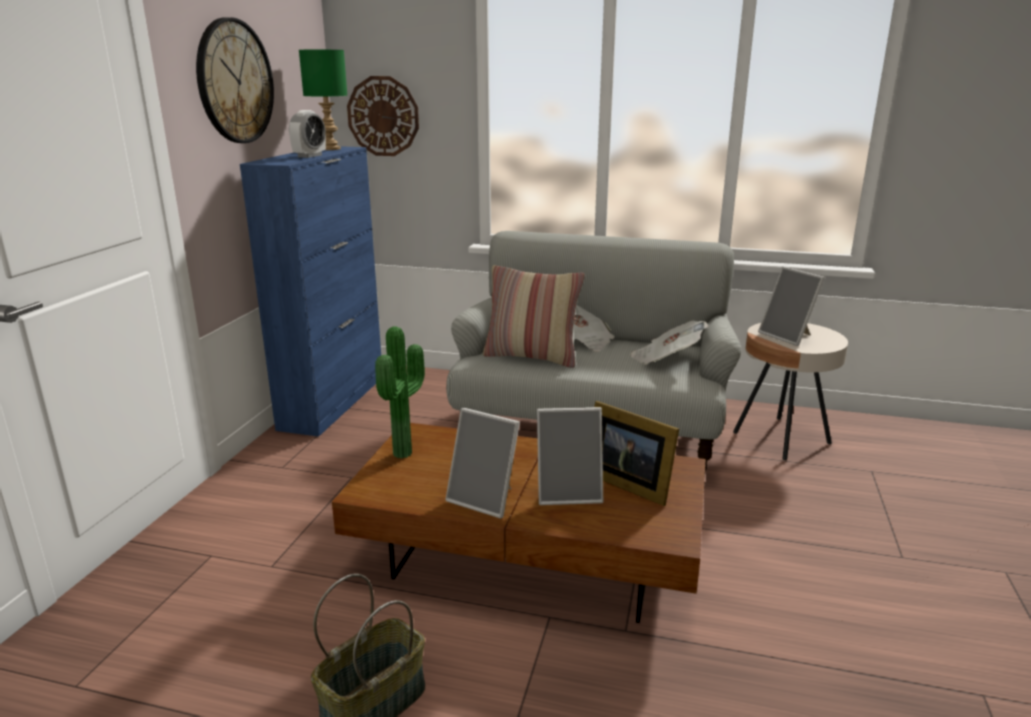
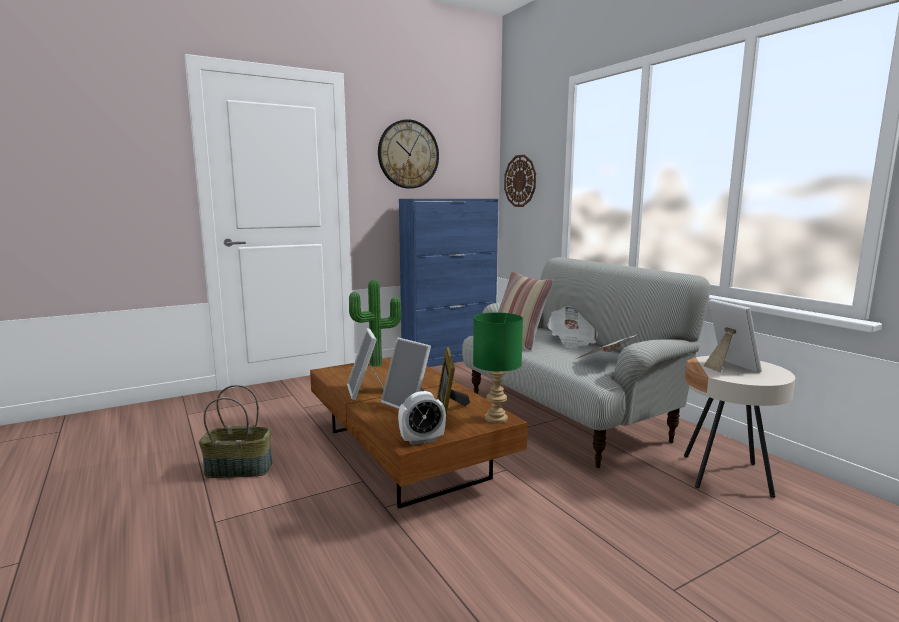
camera: 45 degrees right, 10 degrees down
alarm clock [289,110,326,158] -> alarm clock moved to [398,391,446,445]
green table lamp [299,50,347,150] -> green table lamp moved to [473,312,523,423]
picture frame [758,266,825,346] -> picture frame turned 150 degrees clockwise [704,299,762,373]

